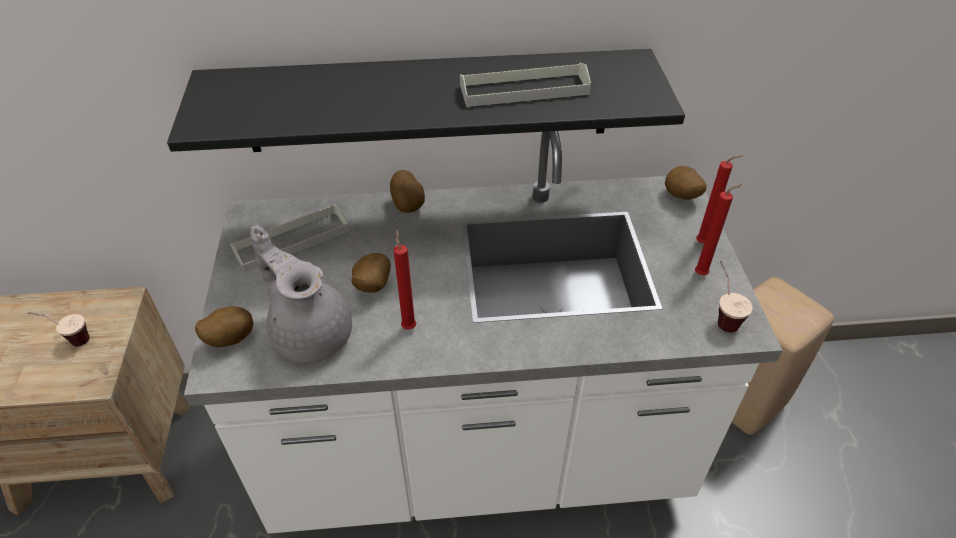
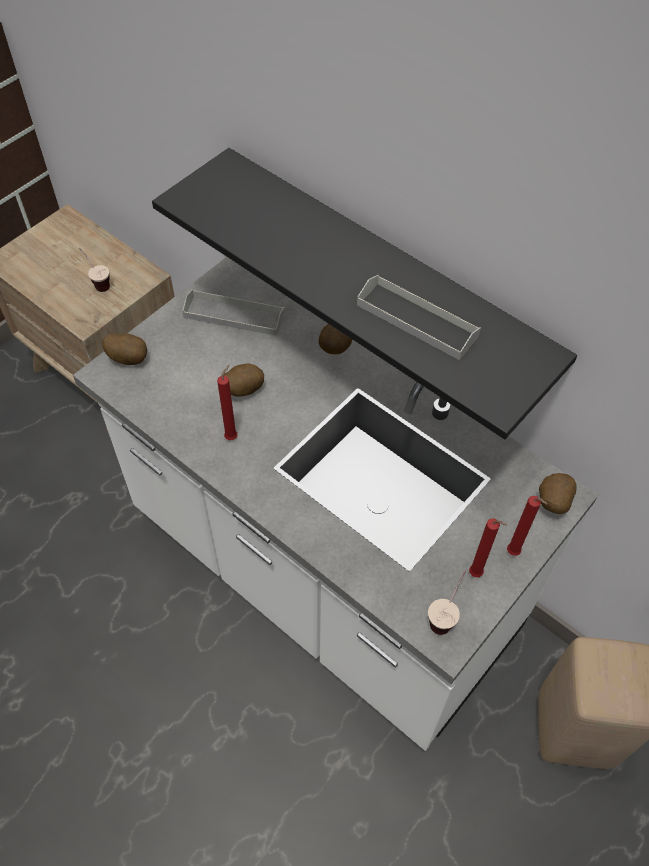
camera: 45 degrees right, 10 degrees up
grey teapot [250,226,352,363] -> none

